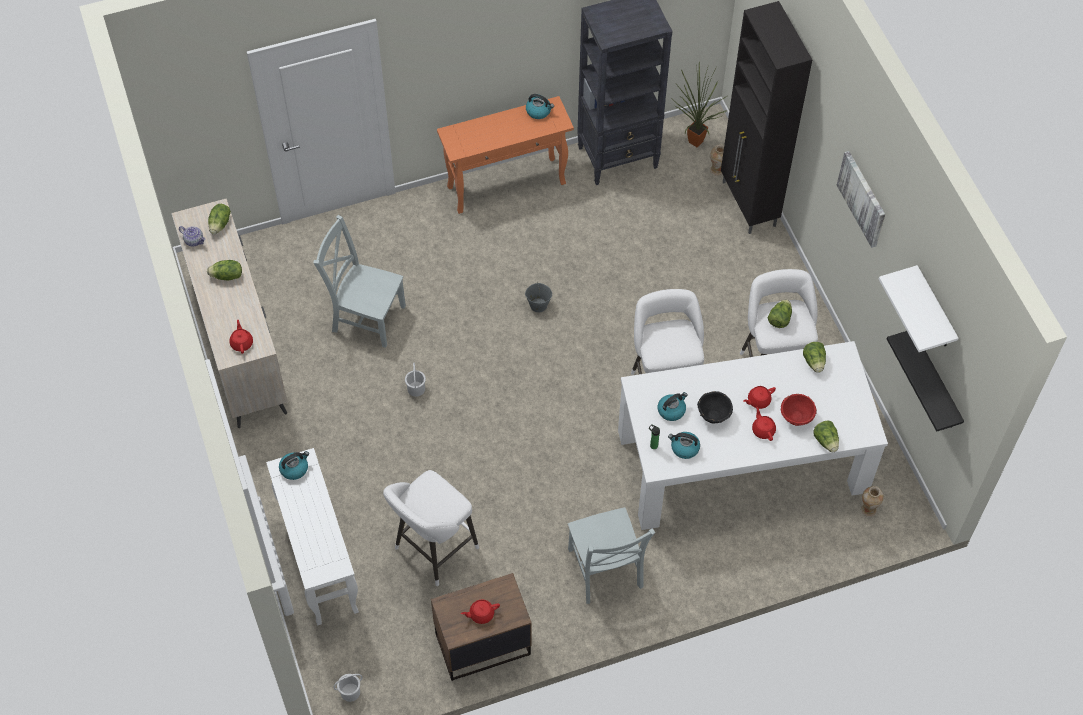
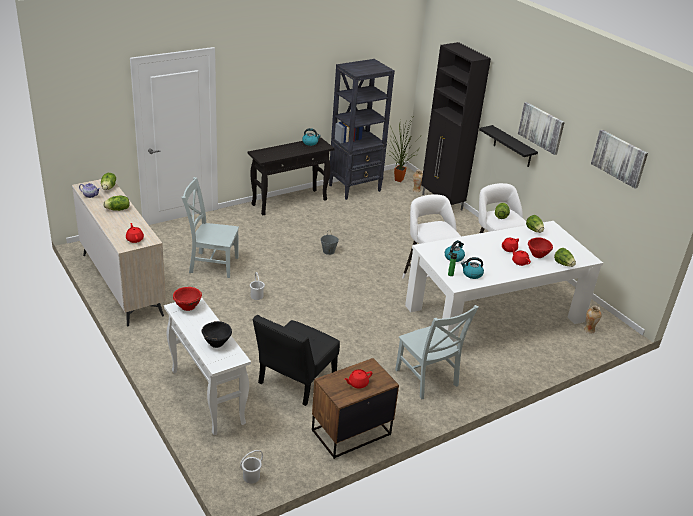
camera: 15 degrees left, 25 degrees down
kettle [279,451,309,480] -> red bowl [173,287,202,311]
white stool [383,470,479,586] -> black chair [253,315,340,406]
orange console table [437,96,574,214] -> black console table [248,137,335,215]
black bowl [697,391,733,423] -> black bowl moved to [201,321,232,348]
white shelf [879,265,959,352] -> picture [591,130,648,189]
black shelf [887,331,964,432] -> black shelf moved to [479,125,538,167]

